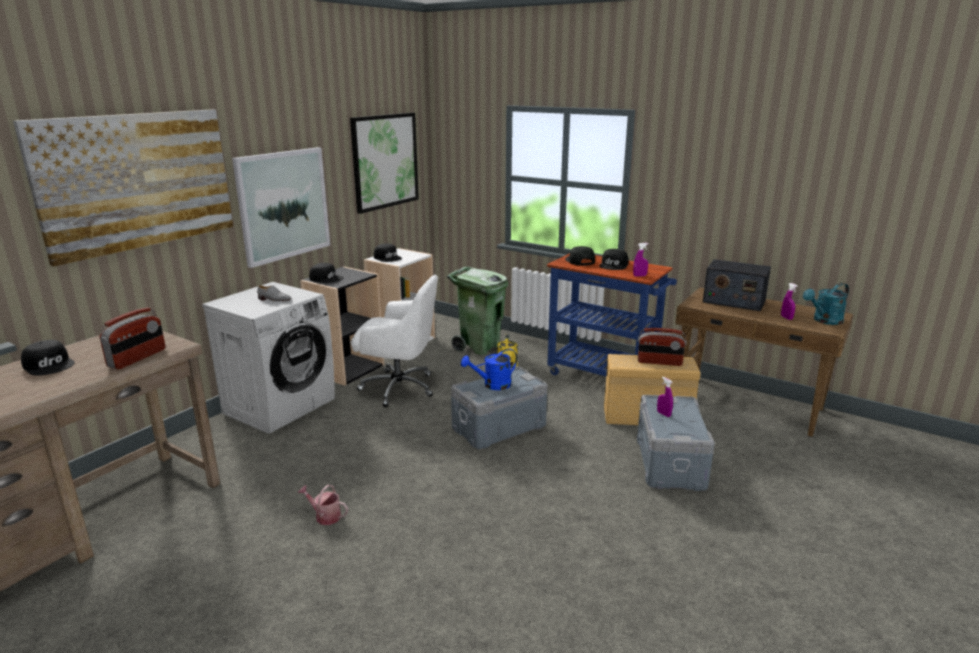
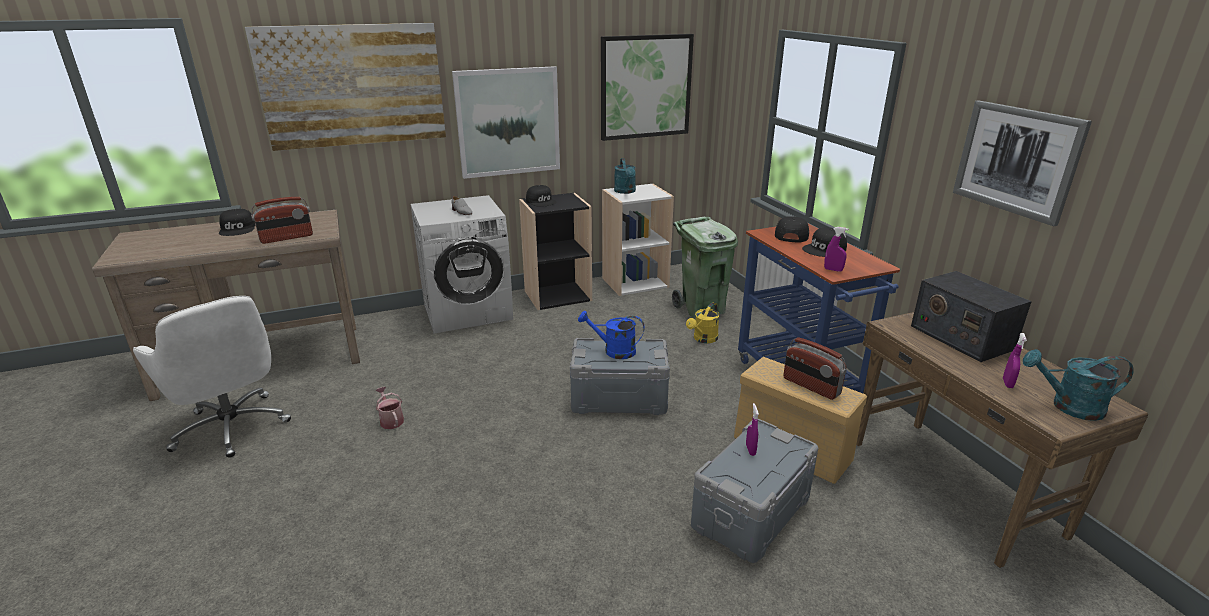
camera: 35 degrees right, 5 degrees up
white office chair [350,274,438,407] -> white office chair moved to [133,296,291,458]
black cap [374,243,402,262] -> turquoise watering can [614,158,636,194]
none -> picture [953,100,1092,226]

